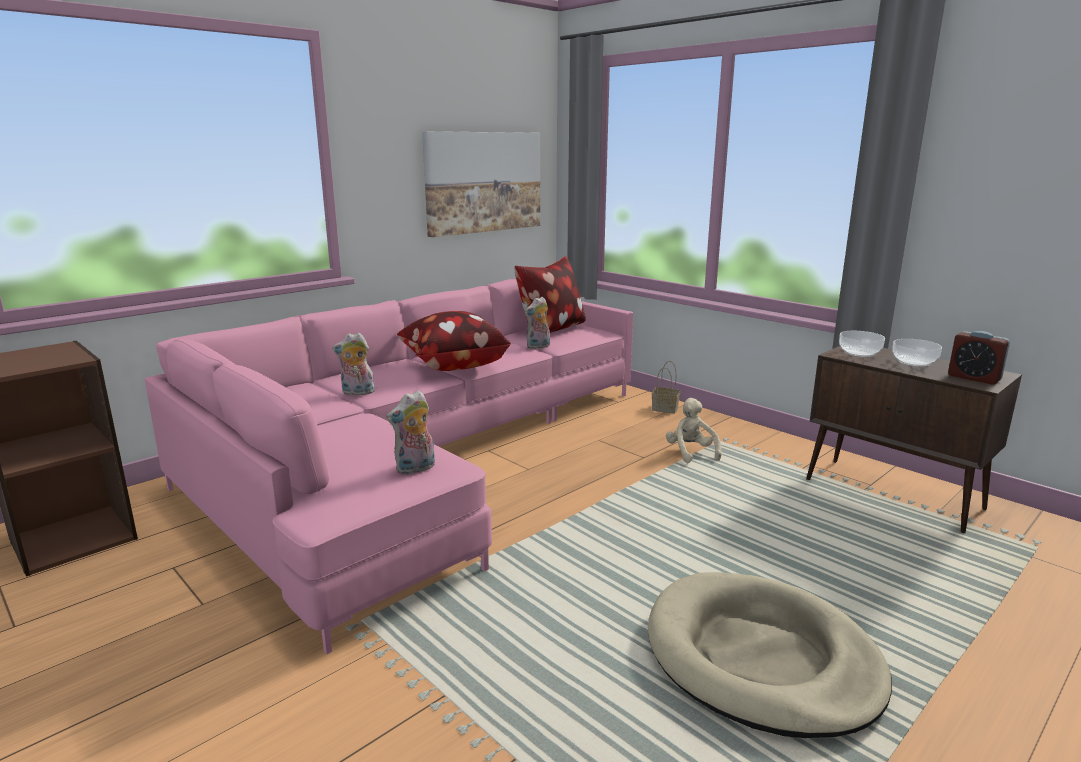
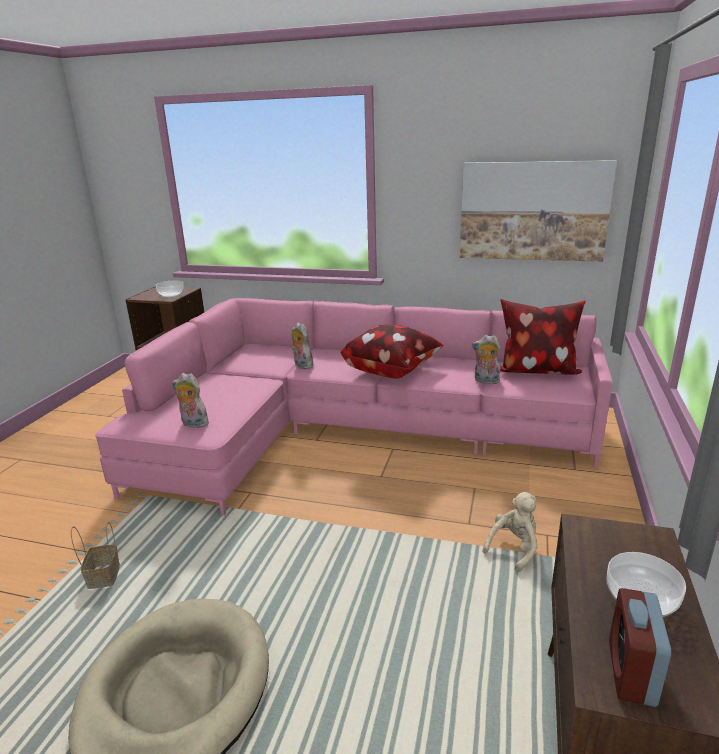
camera: 60 degrees right, 5 degrees up
basket [652,361,680,413] -> basket moved to [71,522,120,589]
bowl [839,331,885,357] -> bowl moved to [155,280,184,297]

